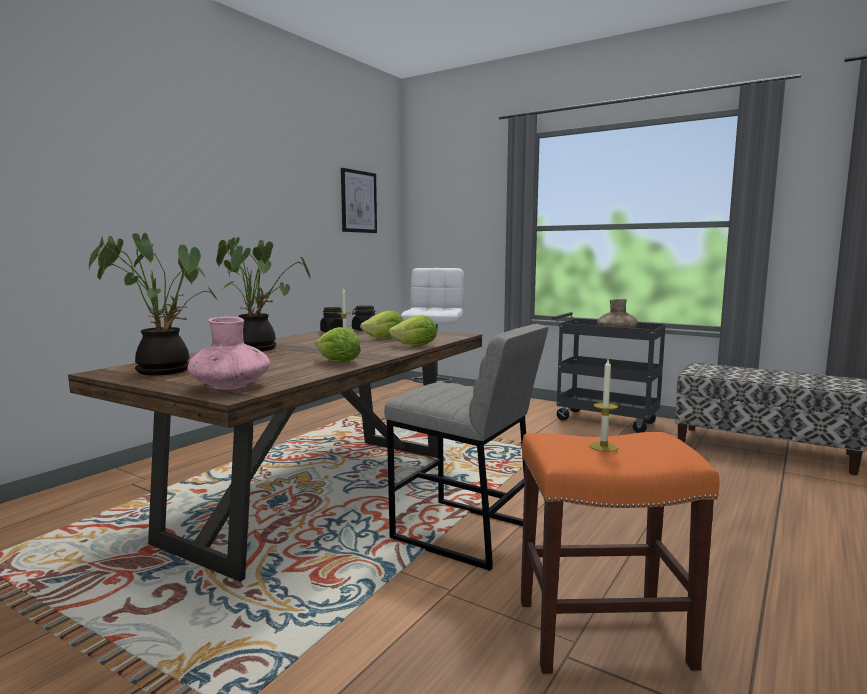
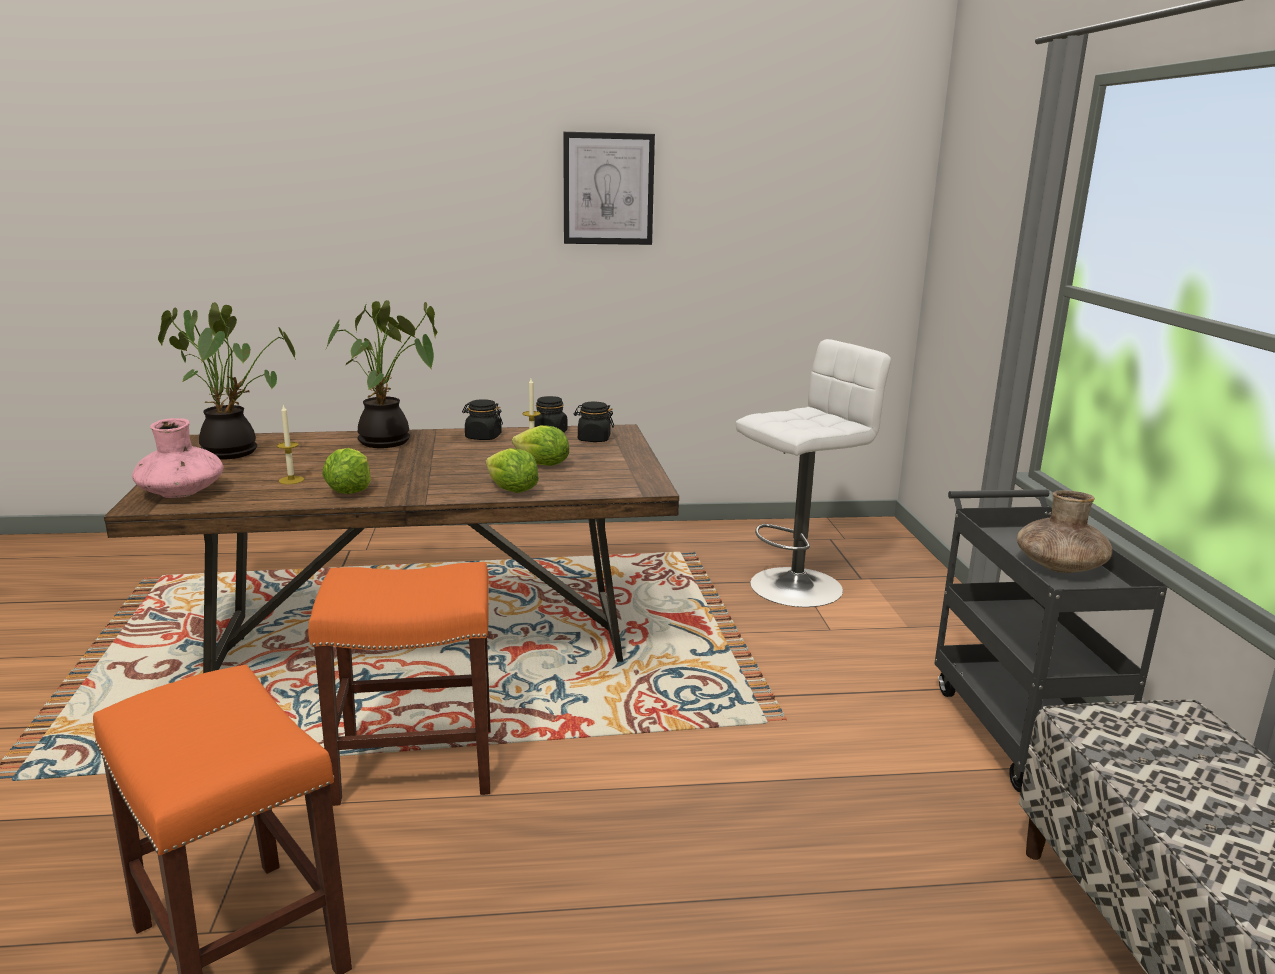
camera: 50 degrees right, 10 degrees up
picture [341,168,377,233] -> picture moved to [563,132,655,245]
grey chair [384,324,548,571] -> orange stool [308,562,490,806]
candle [589,359,618,452] -> candle moved to [277,404,304,484]
none -> black jar [462,399,503,440]

